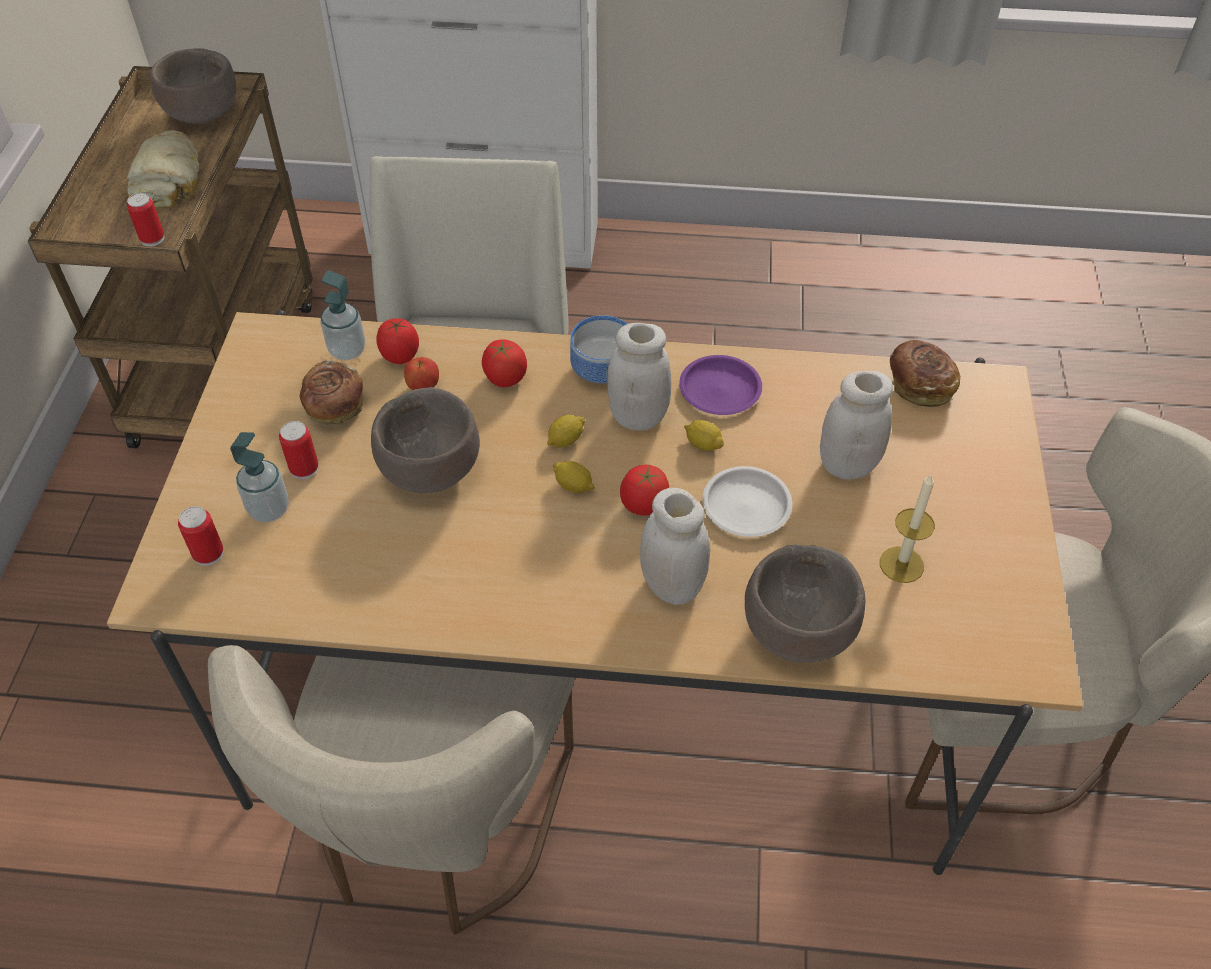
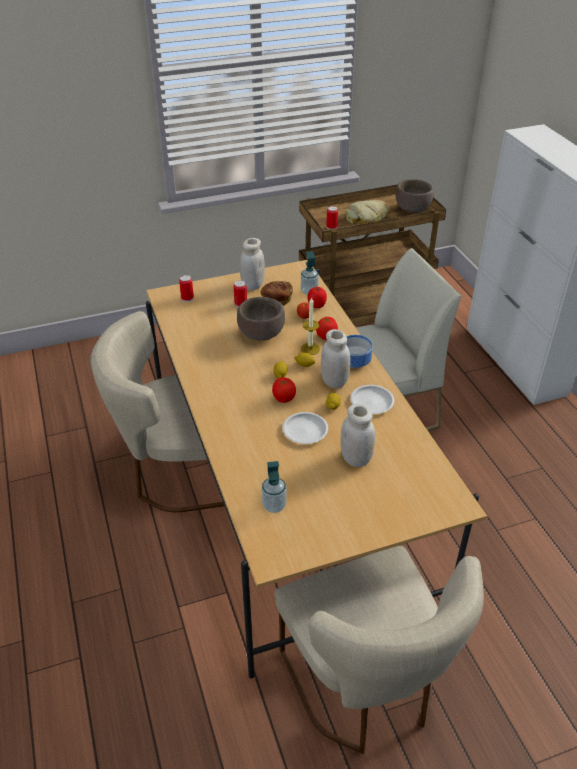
camera: 65 degrees right, 10 degrees down
soap dispenser [230,432,289,523] -> soap dispenser moved to [262,461,286,513]
white jar [640,488,710,605] -> white jar moved to [240,238,265,290]
purple plate [679,355,762,415] -> white plate [350,385,394,414]
brown bowl [745,544,865,663] -> none
candle [880,473,935,583] -> candle moved to [301,297,320,355]
bread [890,340,960,407] -> none

